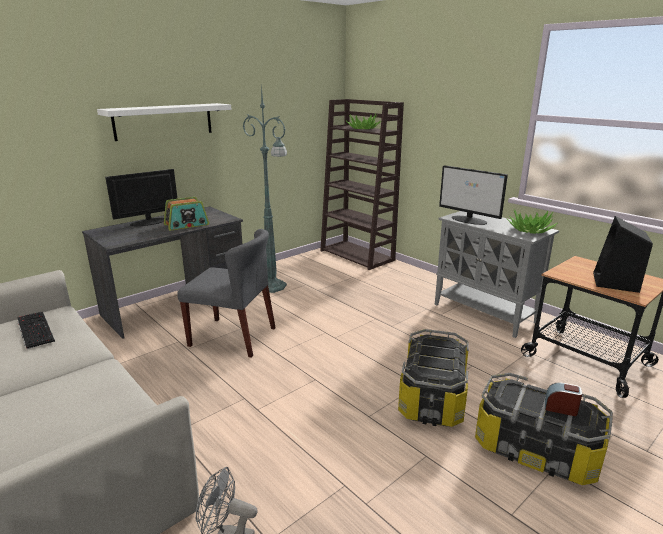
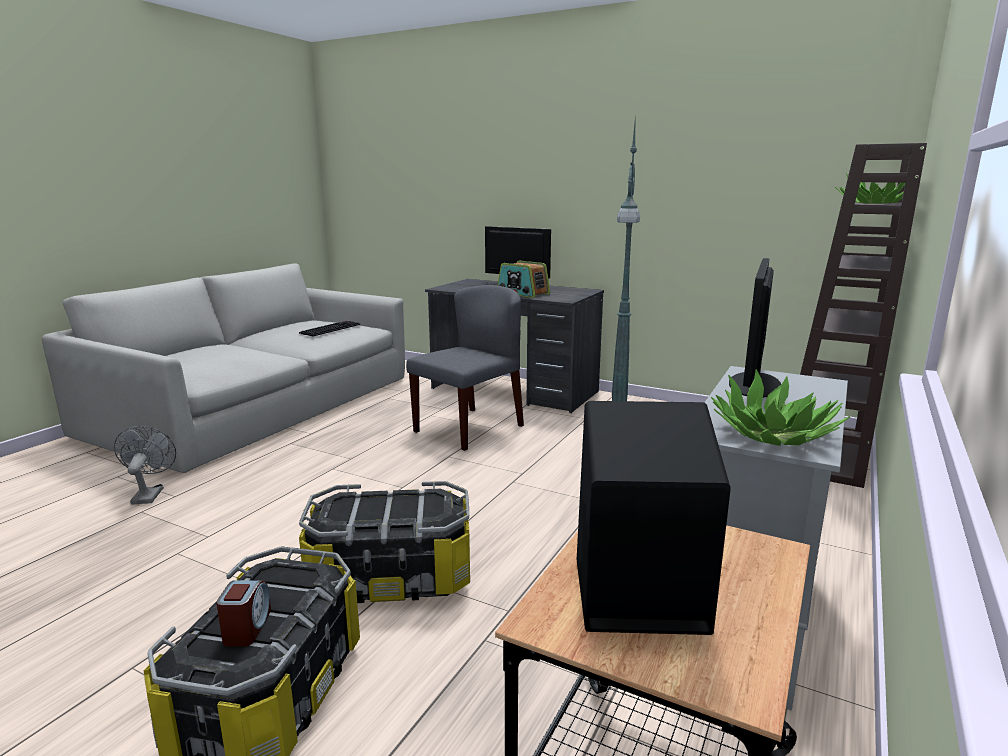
camera: 70 degrees right, 5 degrees down
white shelf [97,103,232,141] -> none
grey chair [177,229,276,358] -> grey chair turned 135 degrees counterclockwise [406,285,524,451]

